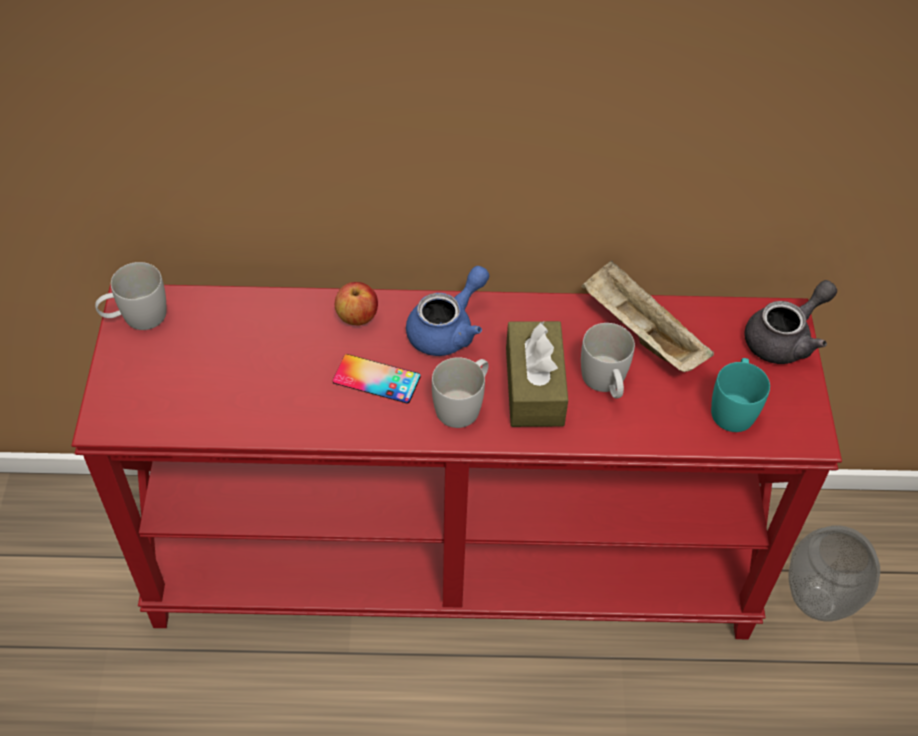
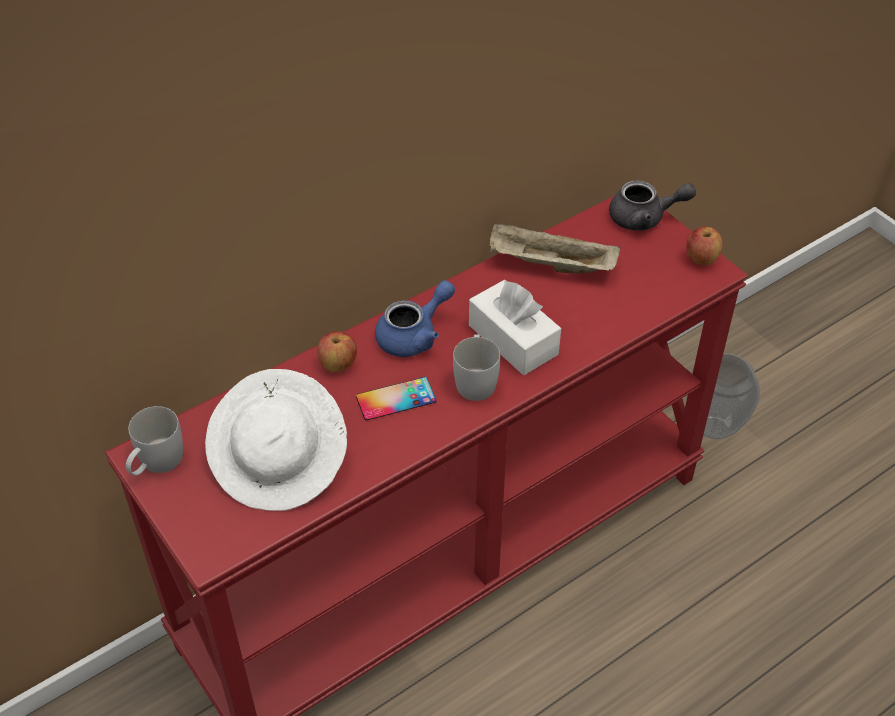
camera: 35 degrees left, 5 degrees down
blue teapot [406,266,489,356] -> blue teapot turned 45 degrees clockwise [375,280,455,357]
brown tissue box [506,320,568,427] -> white tissue box [469,280,561,375]
white mug [581,323,635,398] -> none
turquoise mug [711,358,770,432] -> none
grey teapot [744,280,837,364] -> grey teapot turned 75 degrees clockwise [609,180,696,231]
none -> white hat [205,369,347,511]
none -> apple [686,227,723,266]

